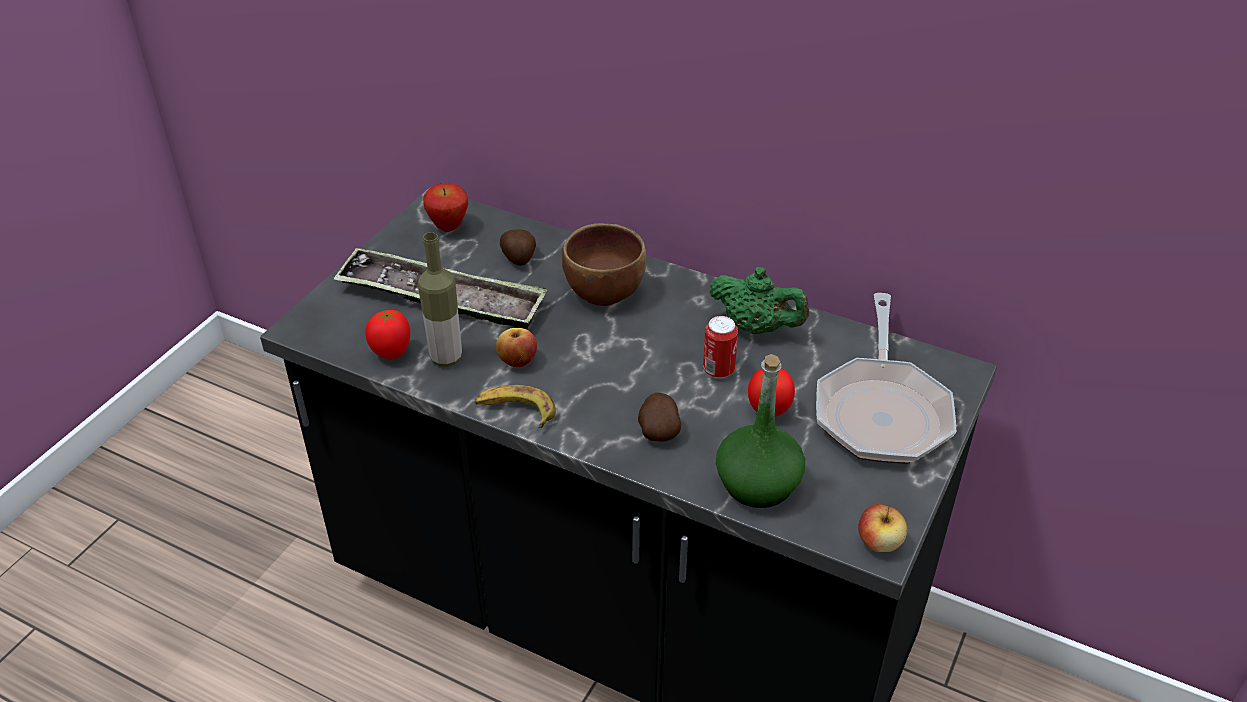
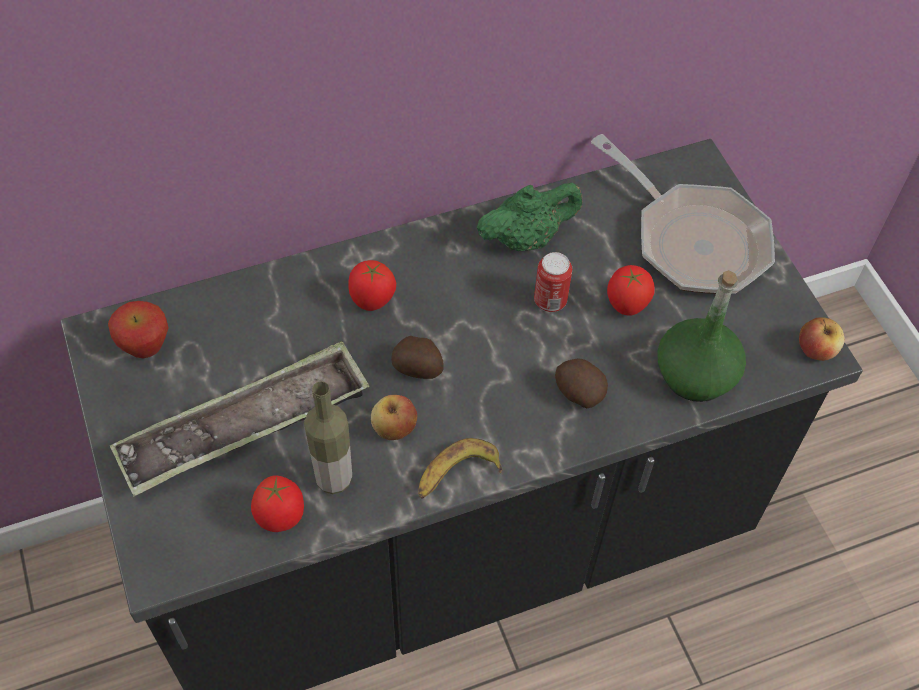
camera: 50 degrees left, 15 degrees up
potato [500,229,536,266] -> potato moved to [391,336,444,379]
brown bowl [562,223,646,306] -> tomato [348,260,396,311]

